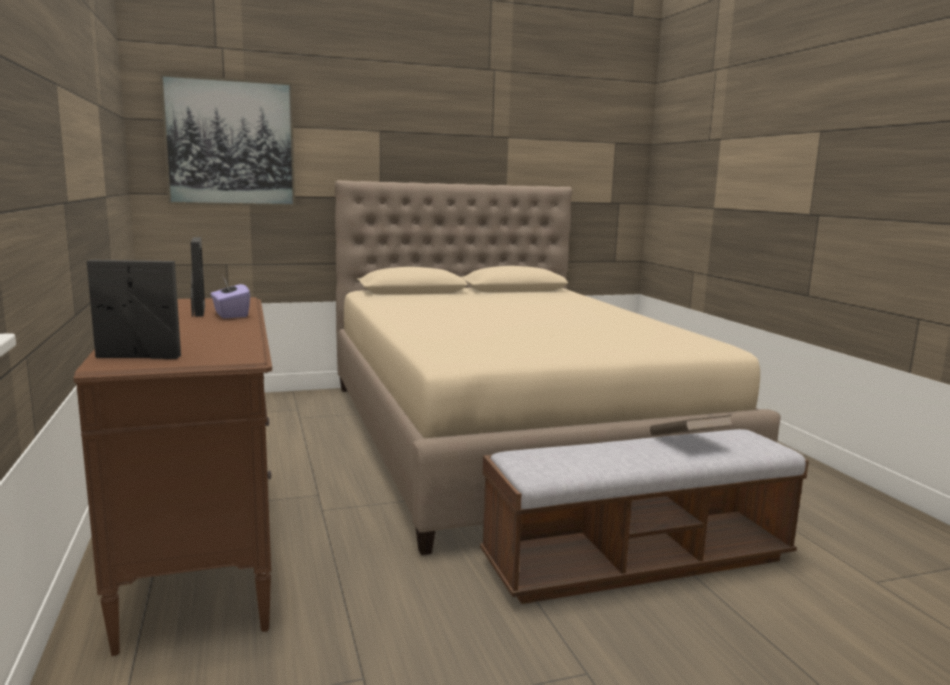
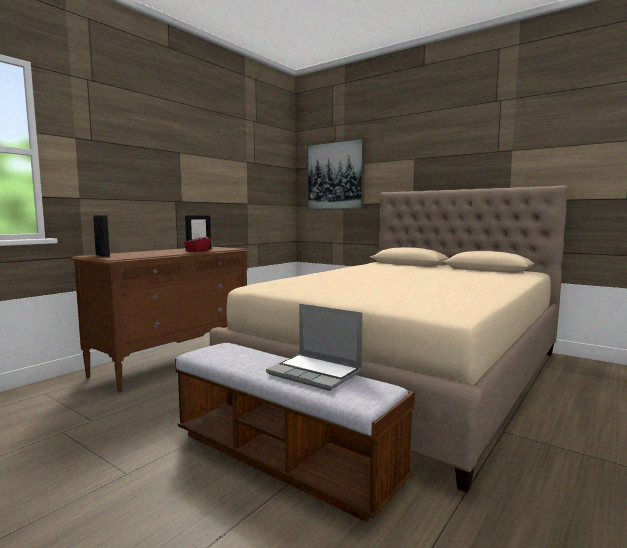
camera: 55 degrees right, 5 degrees down
purple tissue box [211,277,250,318] -> red tissue box [184,232,211,252]
brown book [650,415,733,436] -> laptop [266,304,363,391]

